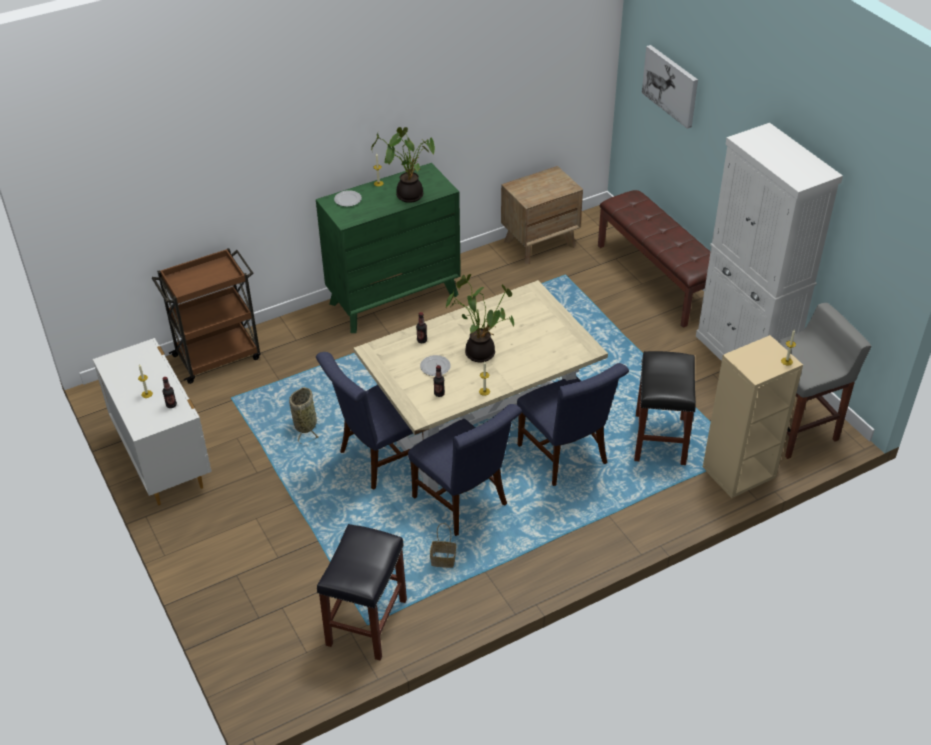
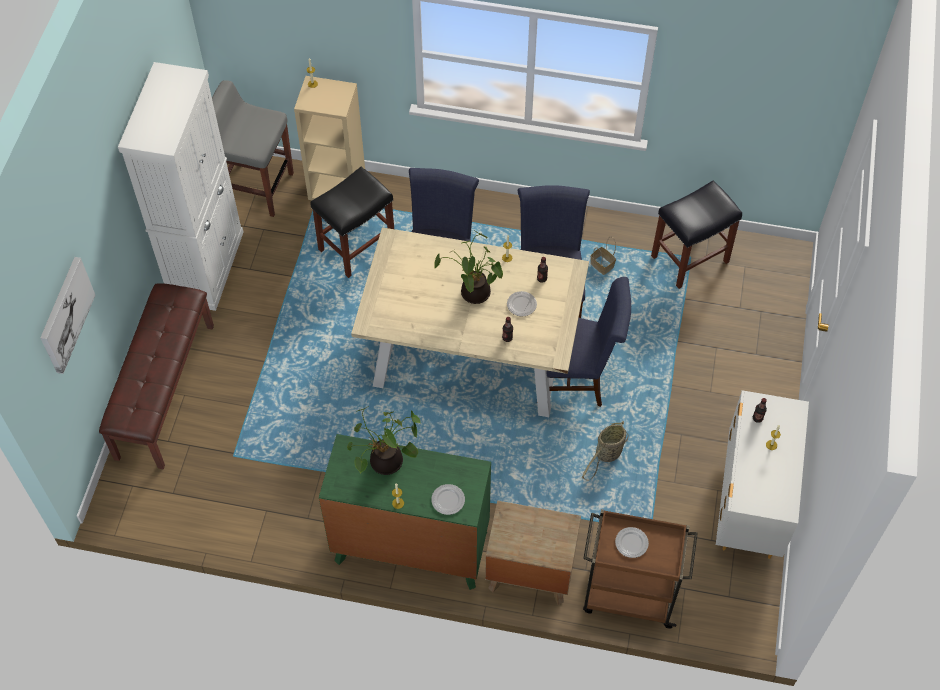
camera: 140 degrees left, 15 degrees up
brown nightstand [501,166,583,264] -> brown nightstand moved to [485,500,581,605]
none -> plate [615,527,649,558]

